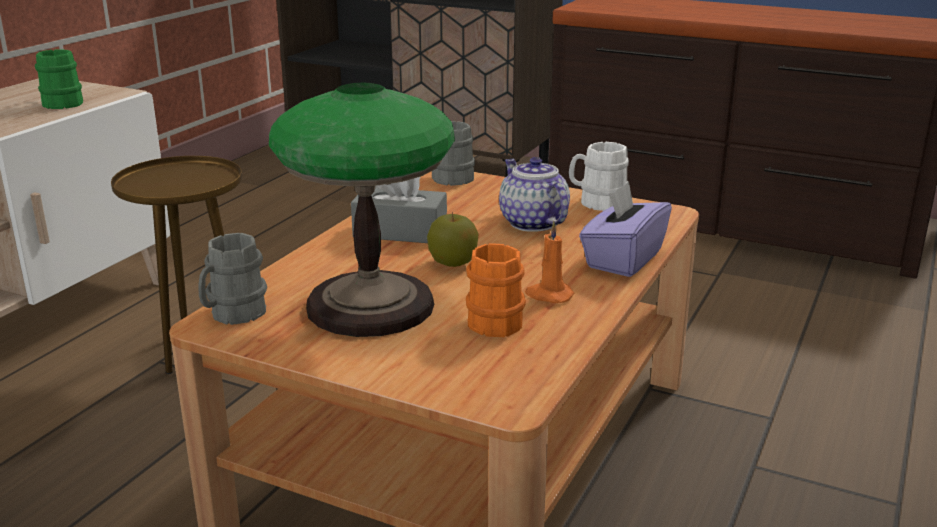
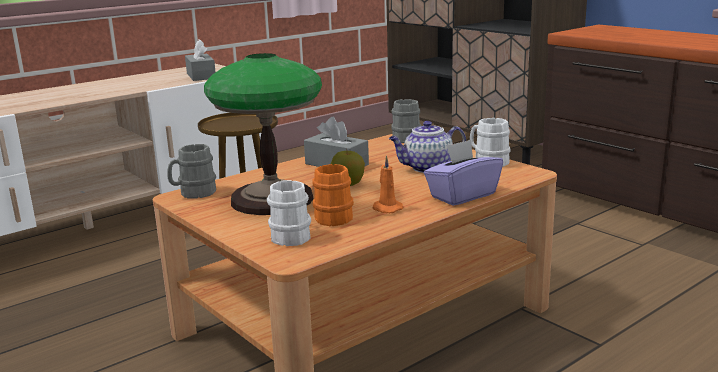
camera: 25 degrees right, 5 degrees down
green mug [35,50,83,109] -> grey tissue box [185,39,215,81]
teapot [499,157,570,232] -> teapot turned 105 degrees counterclockwise [389,121,466,173]
none -> white mug [267,180,311,246]

